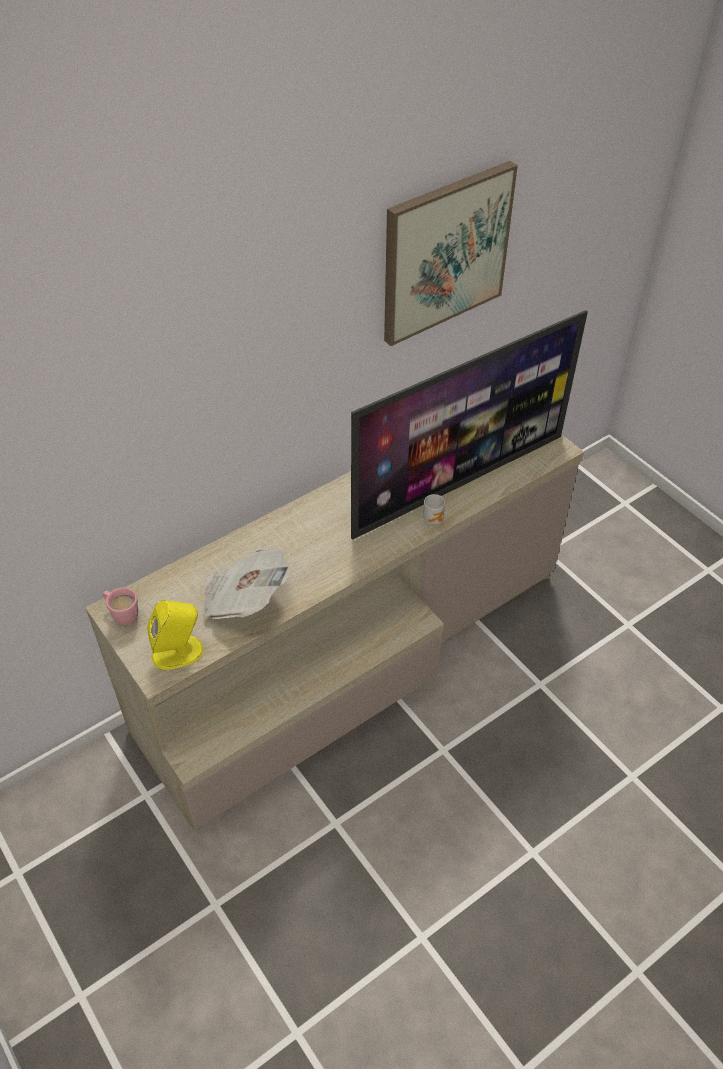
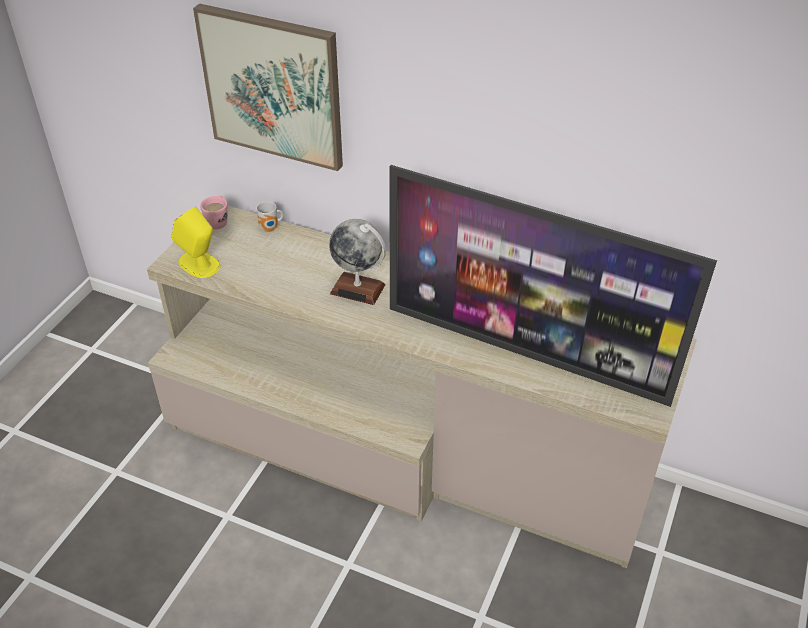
camera: 60 degrees right, 5 degrees down
newspaper [203,549,290,619] -> none
picture [384,161,518,346] -> picture moved to [193,3,343,171]
mug [423,494,445,525] -> mug moved to [256,202,283,232]
none -> globe [329,219,386,305]

